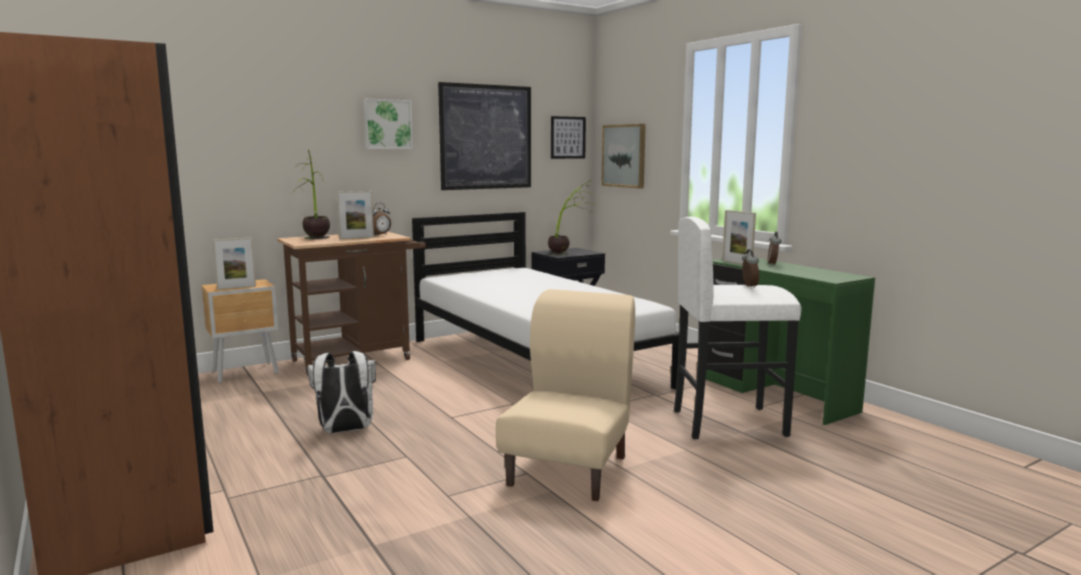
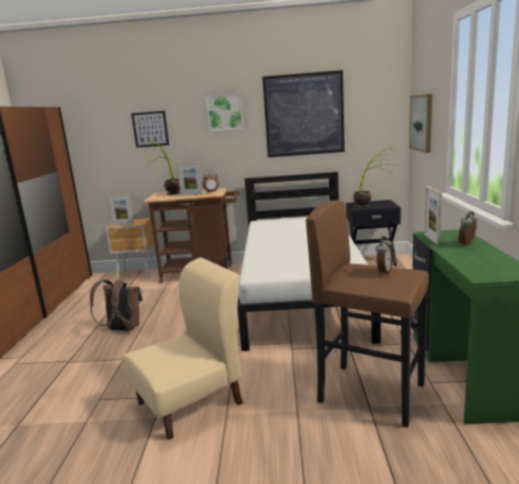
camera: 35 degrees right, 5 degrees up
white backpack [307,351,376,433] -> brown backpack [90,280,143,331]
picture [551,116,586,159] -> picture moved to [131,111,169,148]
white stool [674,216,801,439] -> brown stool [306,200,429,427]

